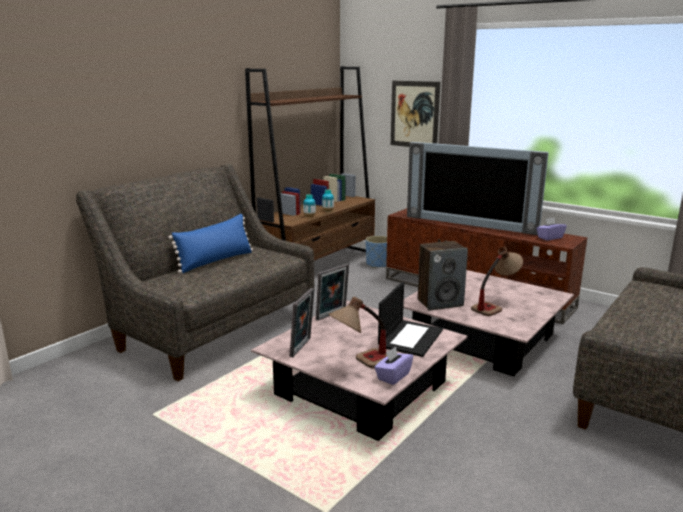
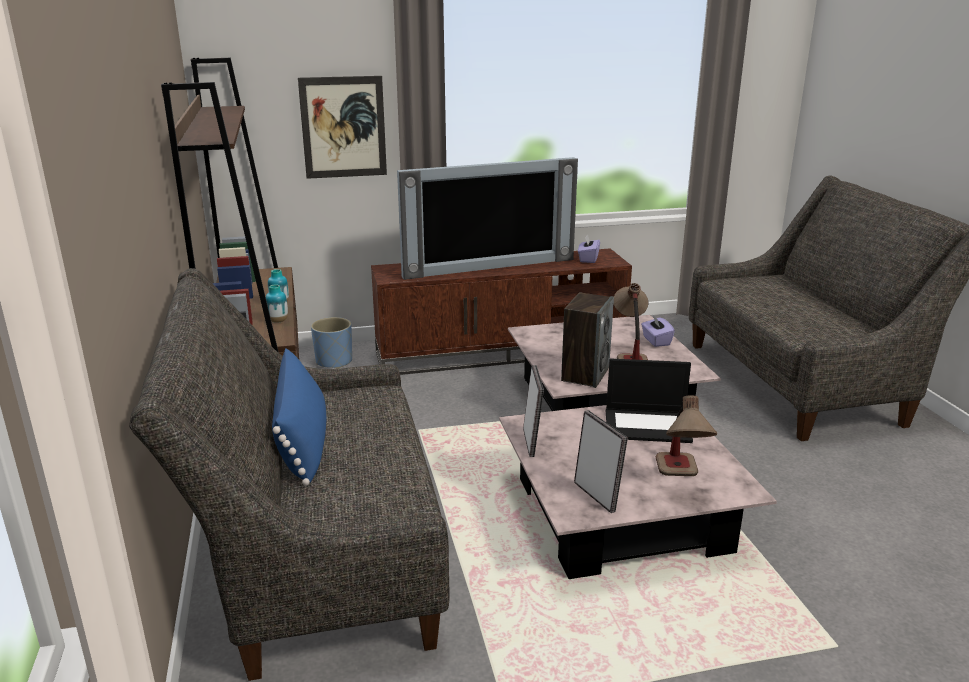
camera: 50 degrees left, 5 degrees up
purple tissue box [374,346,413,385] -> purple tissue box moved to [641,315,675,347]
laptop [378,282,443,357] -> laptop turned 120 degrees clockwise [606,359,693,443]

